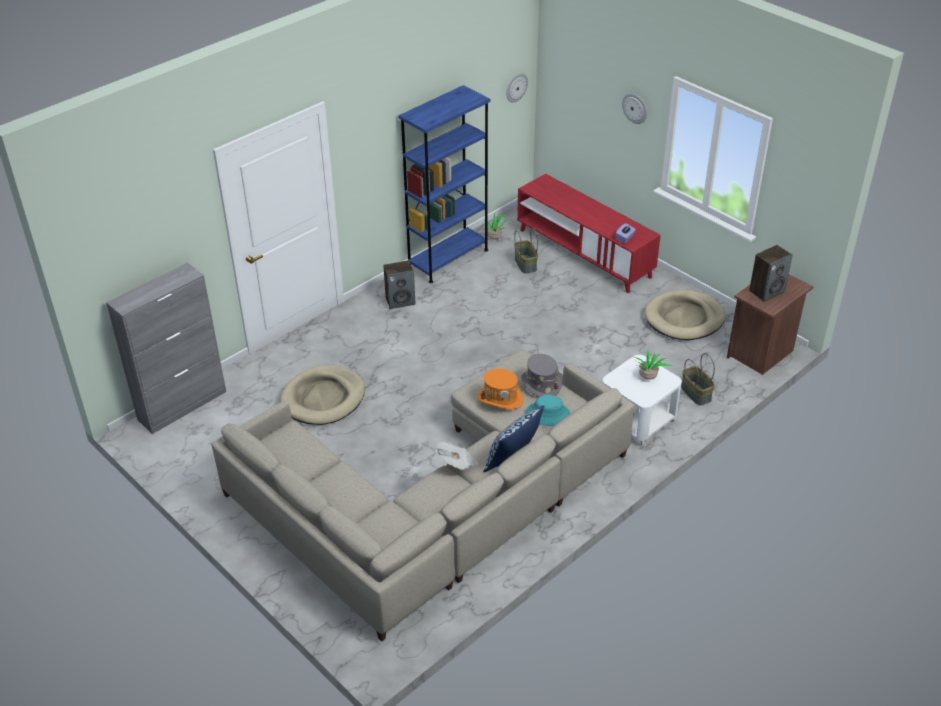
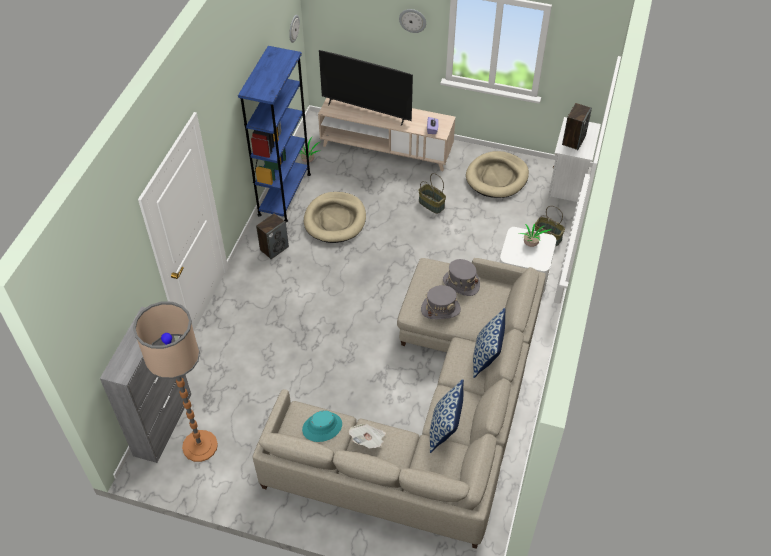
camera: 30 degrees left, 10 degrees up
beige dog bed [280,365,365,425] -> beige dog bed moved to [304,192,366,243]
newspaper [435,441,479,470] -> newspaper moved to [349,423,386,449]
orange hat [477,369,524,409] -> grey hat [421,285,461,319]
basket [514,228,538,274] -> basket moved to [418,173,446,214]
red tv stand [517,174,661,293] -> beige tv stand [318,98,456,171]
turquoise hat [526,395,570,426] -> turquoise hat moved to [302,410,342,442]
brown nightstand [727,274,813,375] -> white nightstand [548,117,601,202]
none -> floor lamp [133,301,218,462]
none -> television [319,50,413,126]
none -> pillow [430,379,464,453]

